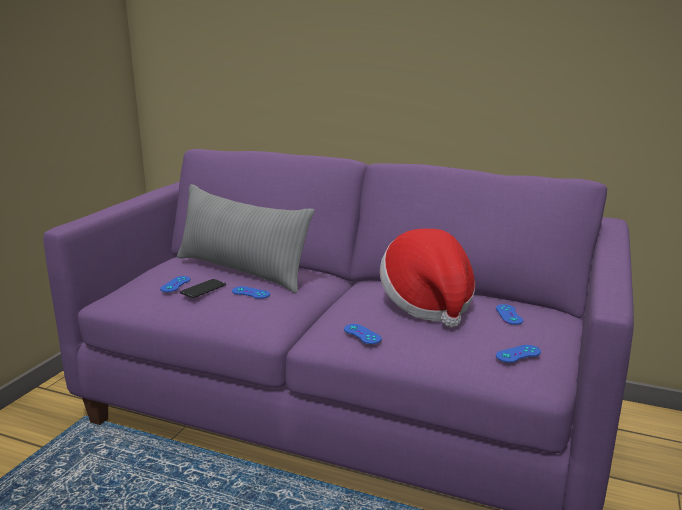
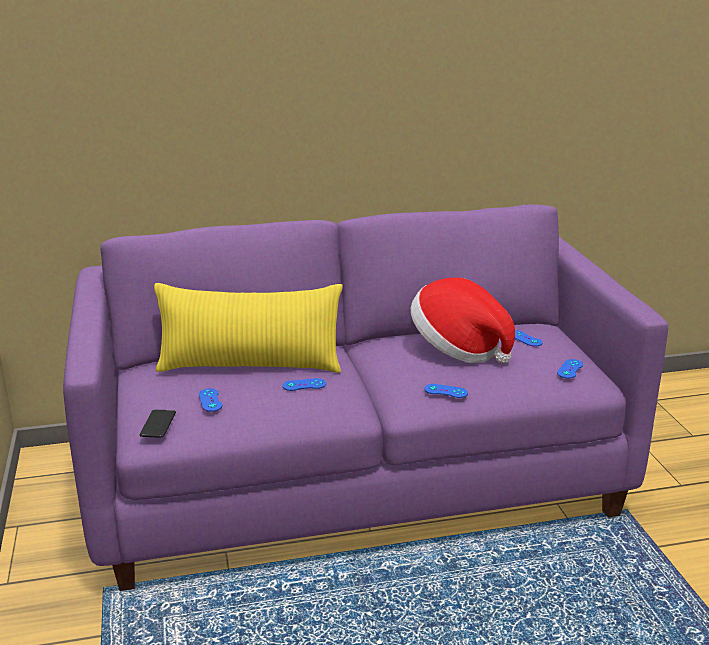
camera: 35 degrees left, 5 degrees up
grey pillow [177,184,315,294] -> yellow pillow [154,283,343,373]
phone [180,279,226,298] -> phone moved to [139,410,176,438]

